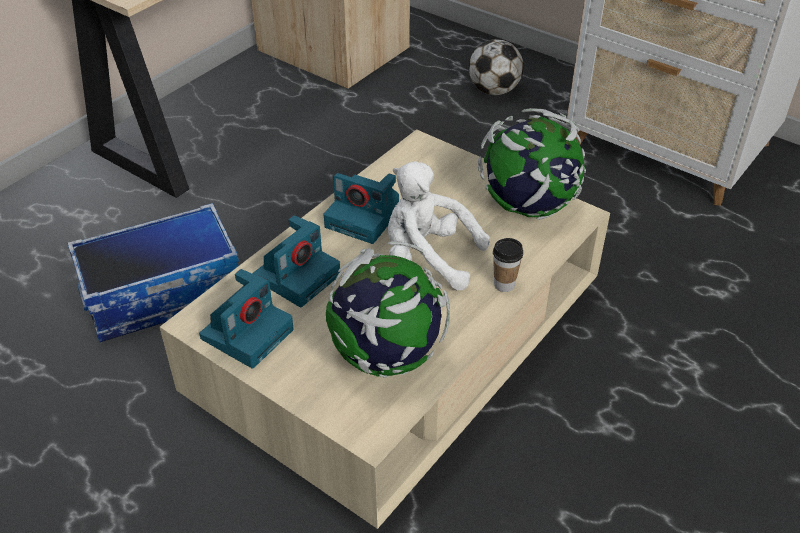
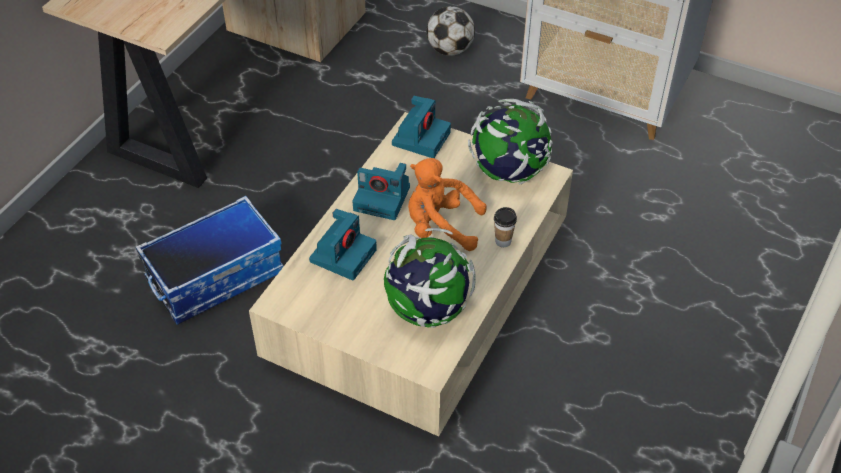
camera: 10 degrees left, 5 degrees up
camera [199,269,294,368] -> camera moved to [392,96,451,158]
white plush toy [388,161,490,290] -> orange plush toy [408,158,487,251]

